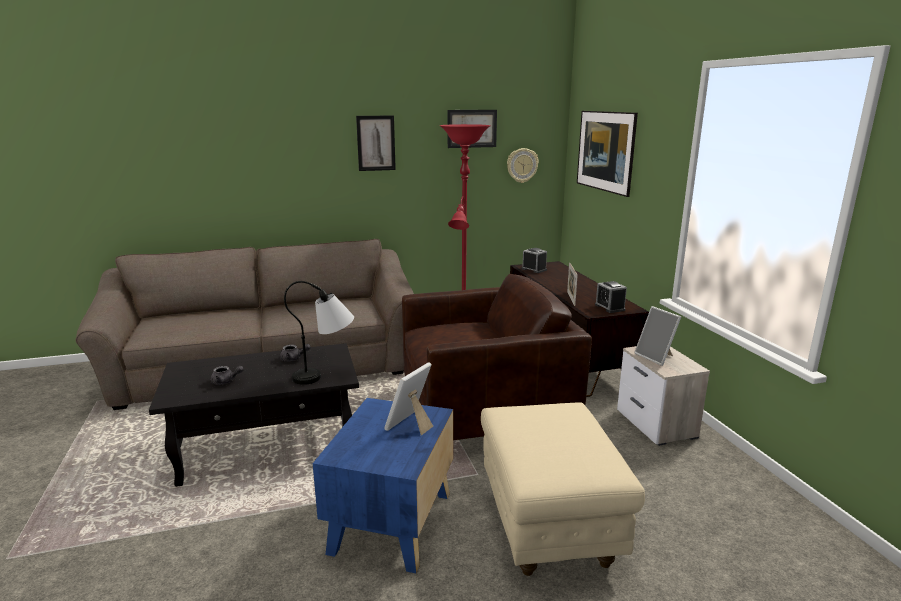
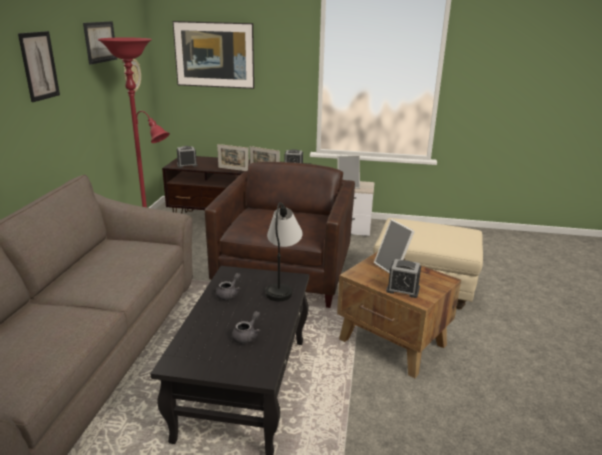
camera: 65 degrees left, 5 degrees up
blue side table [313,398,453,573] -> brown side table [337,252,461,378]
none -> picture frame [217,144,249,171]
none -> alarm clock [386,259,421,298]

